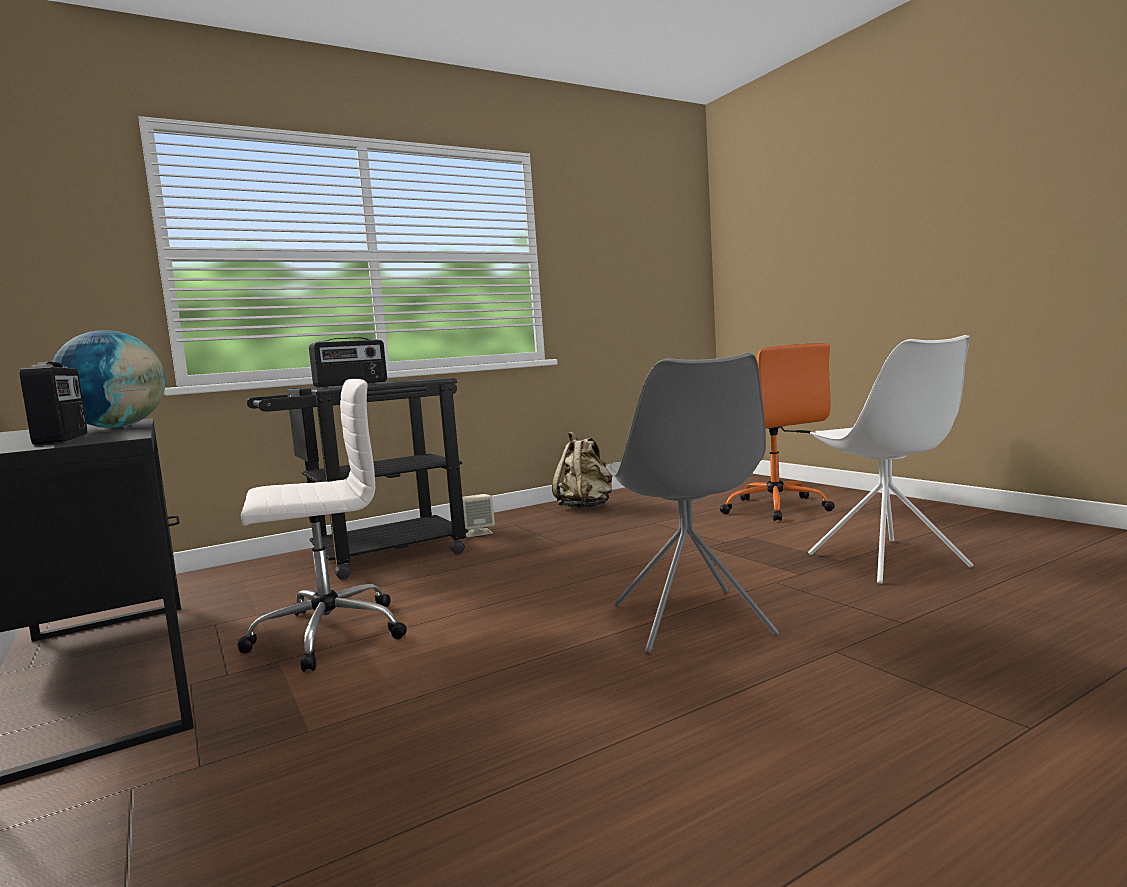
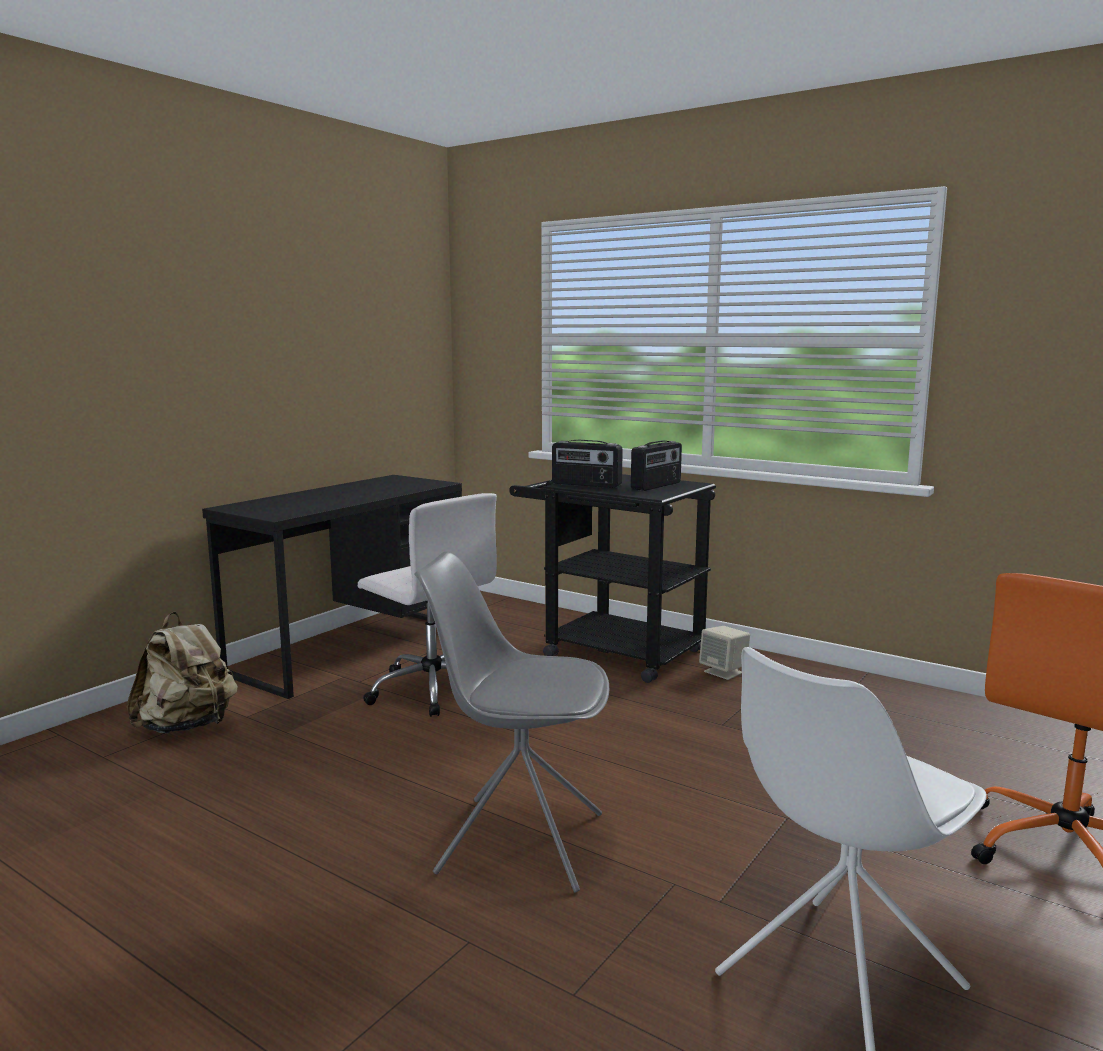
camera: 65 degrees right, 5 degrees up
radio [19,362,87,445] -> radio moved to [631,440,682,491]
globe [51,330,166,428] -> none
beige backpack [552,432,612,508] -> beige backpack moved to [127,612,238,734]
grey chair [606,353,780,654] -> grey chair turned 45 degrees clockwise [414,552,609,893]

